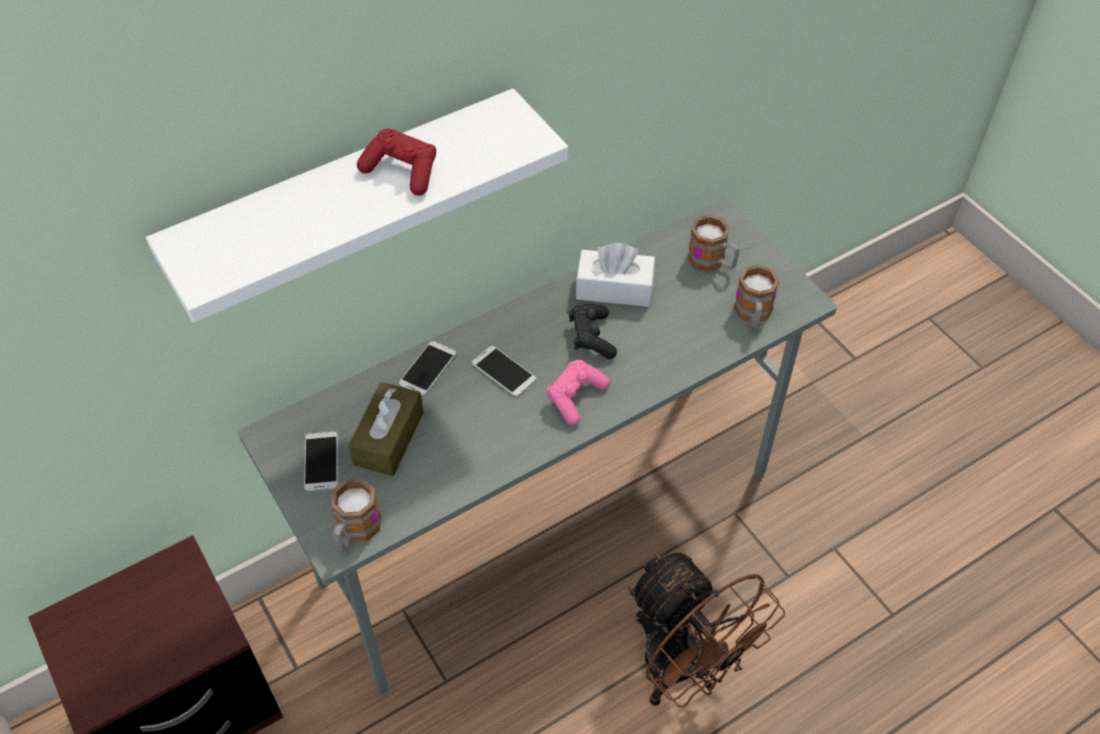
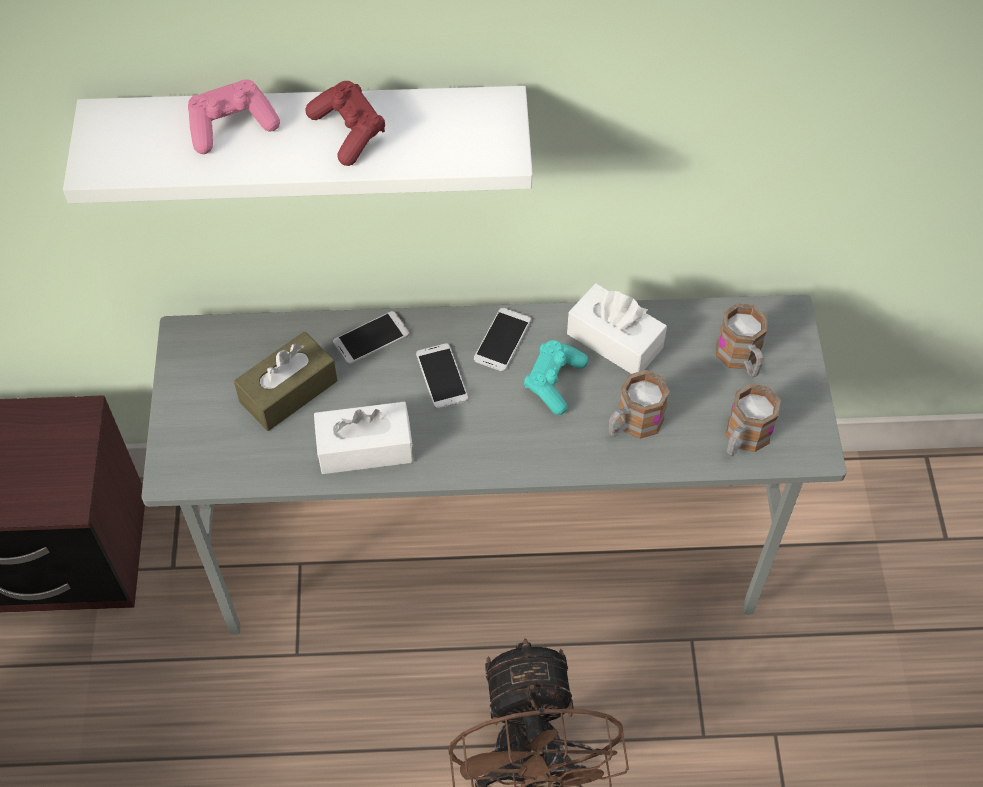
camera: 30 degrees right, 5 degrees up
phone [304,431,338,491] -> phone moved to [474,308,531,372]
mug [331,479,381,551] -> mug moved to [609,370,670,439]
pink game controller [546,360,610,425] -> pink game controller moved to [188,79,280,154]
black game controller [569,304,617,359] -> turquoise game controller [524,340,588,415]
none -> white tissue box [314,402,413,474]

